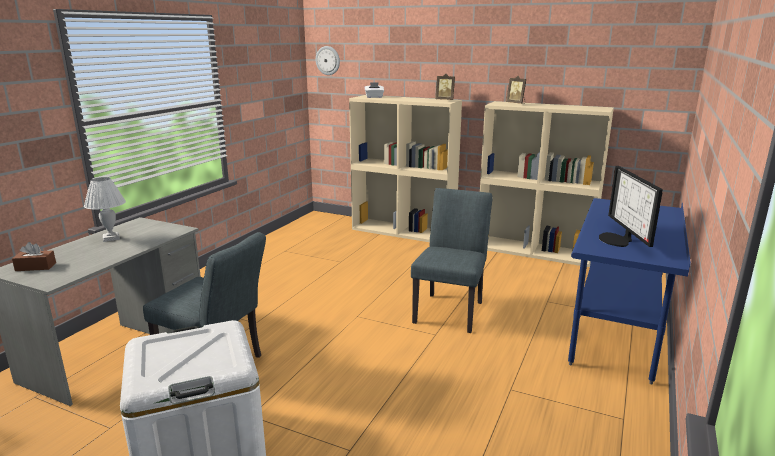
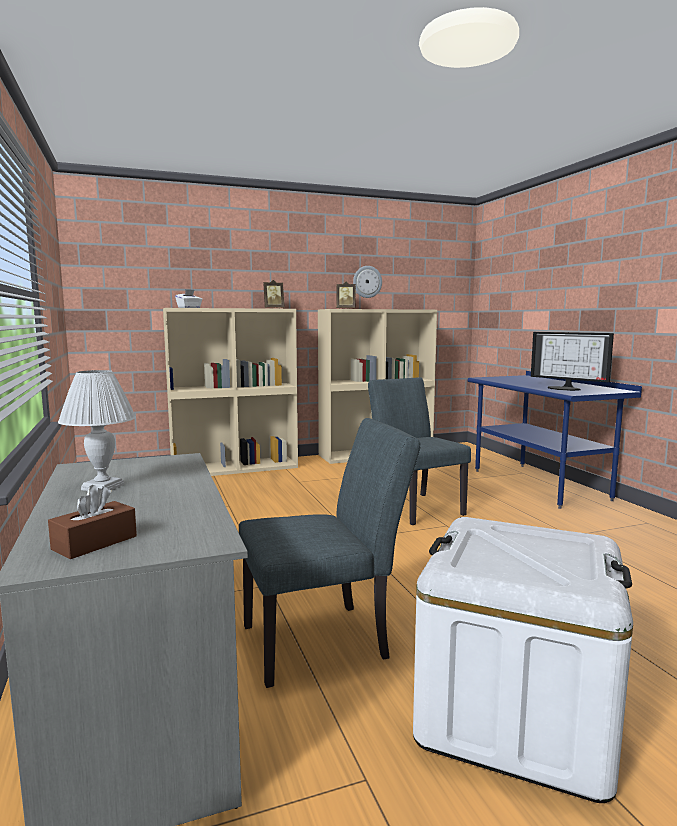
camera: 45 degrees left, 10 degrees down
wall clock [316,46,340,75] -> wall clock moved to [353,266,382,298]

